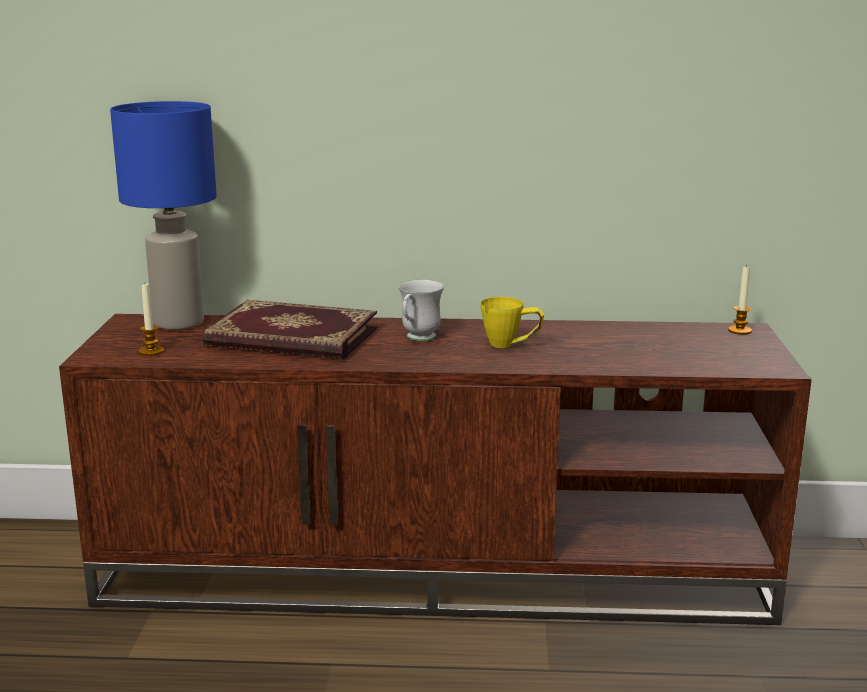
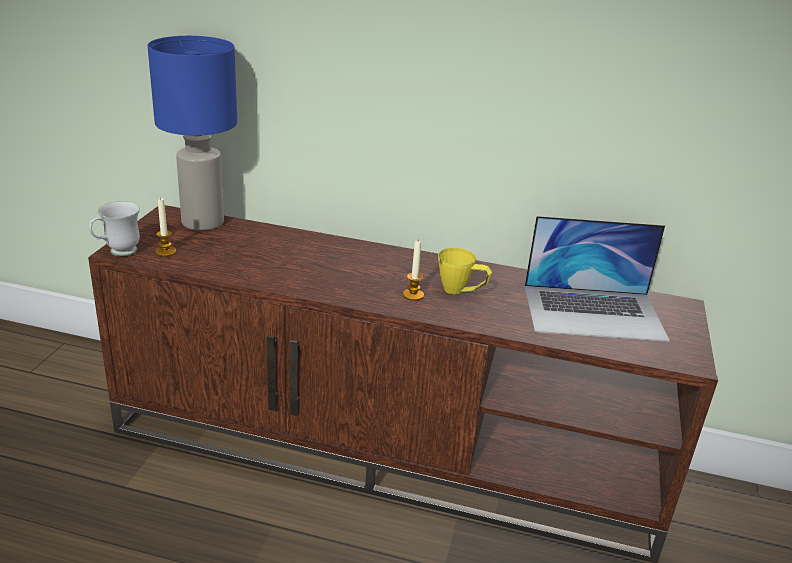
camera: 10 degrees right, 10 degrees up
book [203,300,377,359] -> none
white mug [398,280,444,341] -> white mug moved to [89,201,140,257]
candle [728,265,752,335] -> candle moved to [403,240,424,301]
none -> laptop [525,216,670,342]

